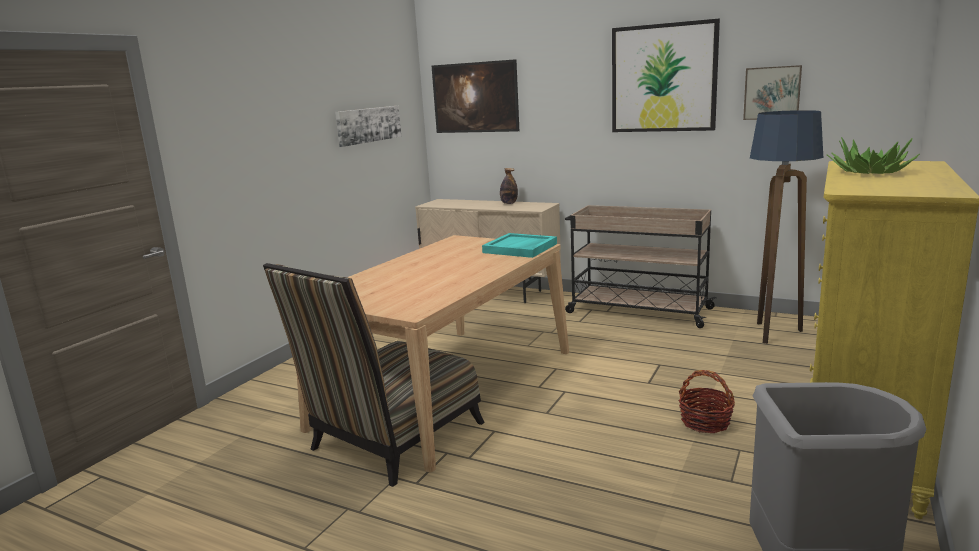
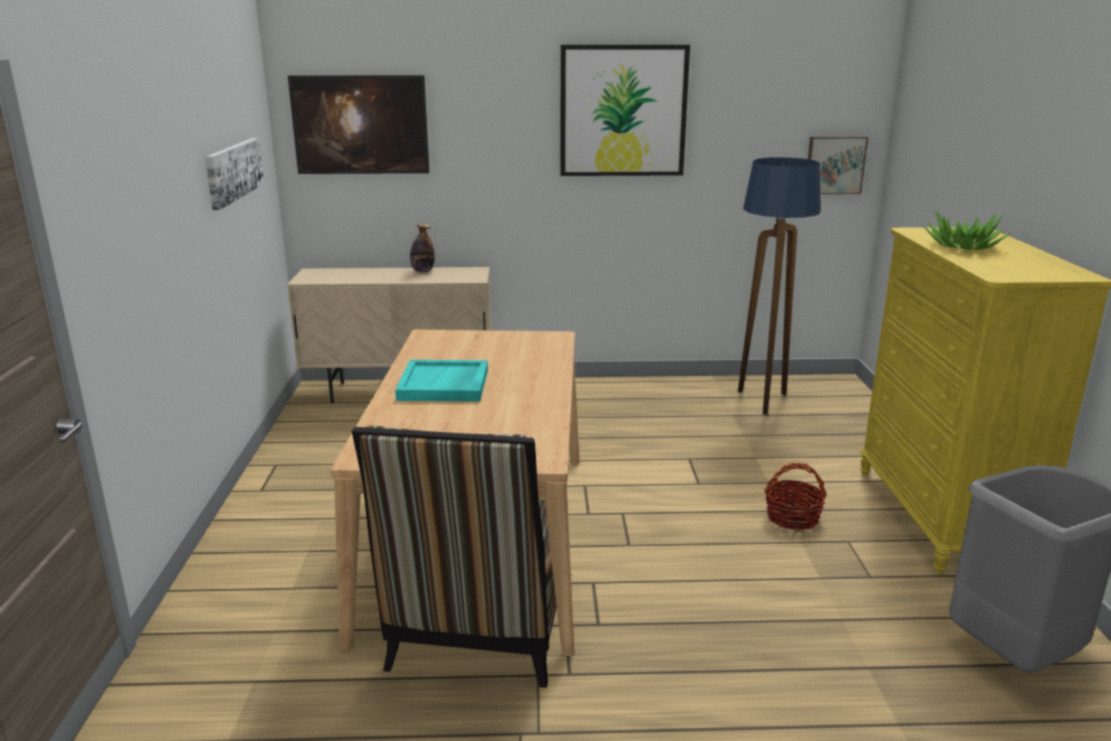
camera: 30 degrees left, 5 degrees up
turquoise tray [482,233,557,258] -> turquoise tray moved to [395,360,488,402]
beige cart [565,205,716,328] -> none
picture [743,65,802,120] -> picture moved to [808,136,869,194]

